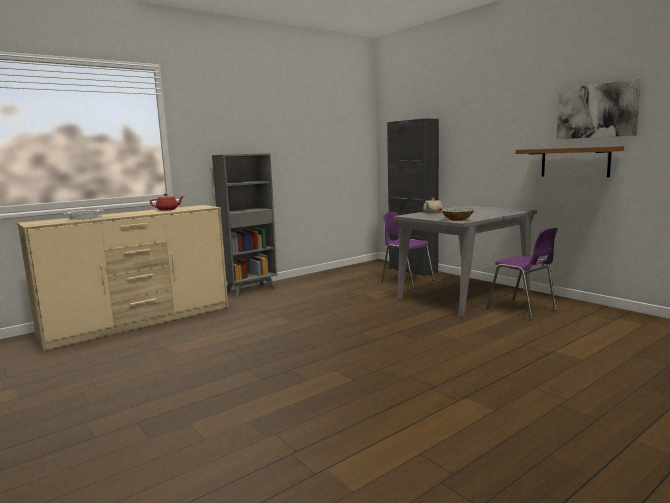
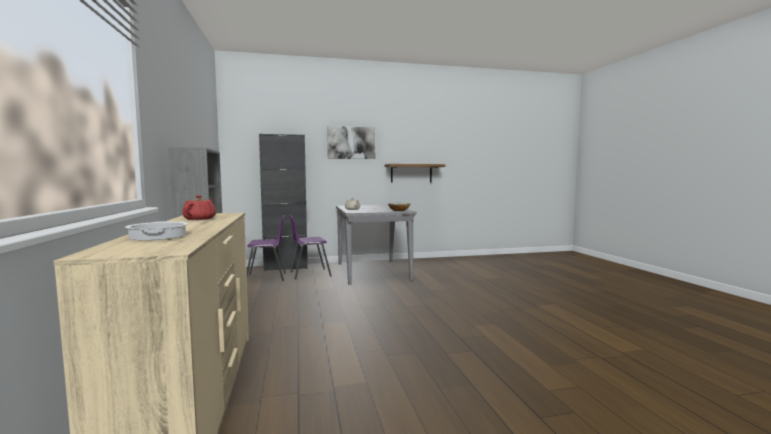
camera: 65 degrees left, 5 degrees down
purple chair [486,227,558,320] -> purple chair moved to [246,215,286,281]
picture [556,79,641,139] -> picture moved to [327,126,375,159]

